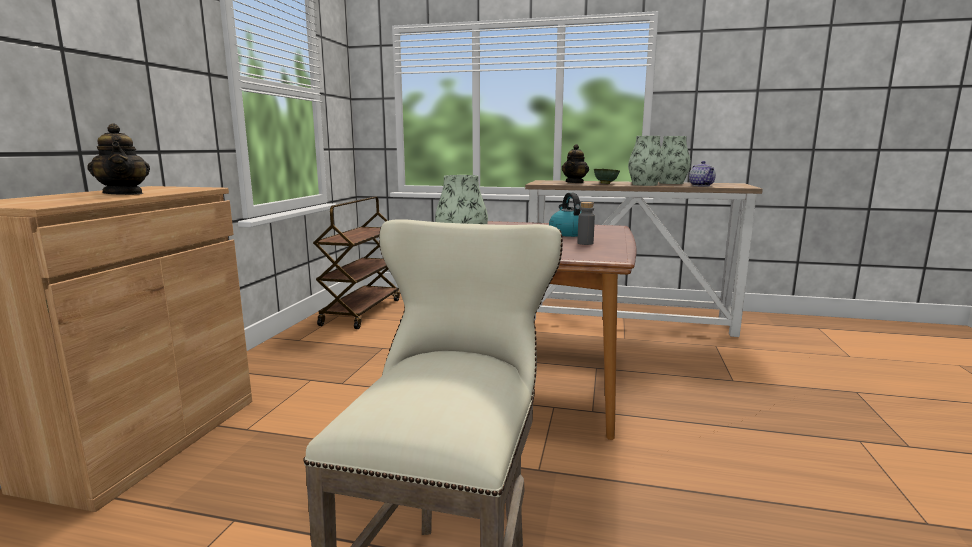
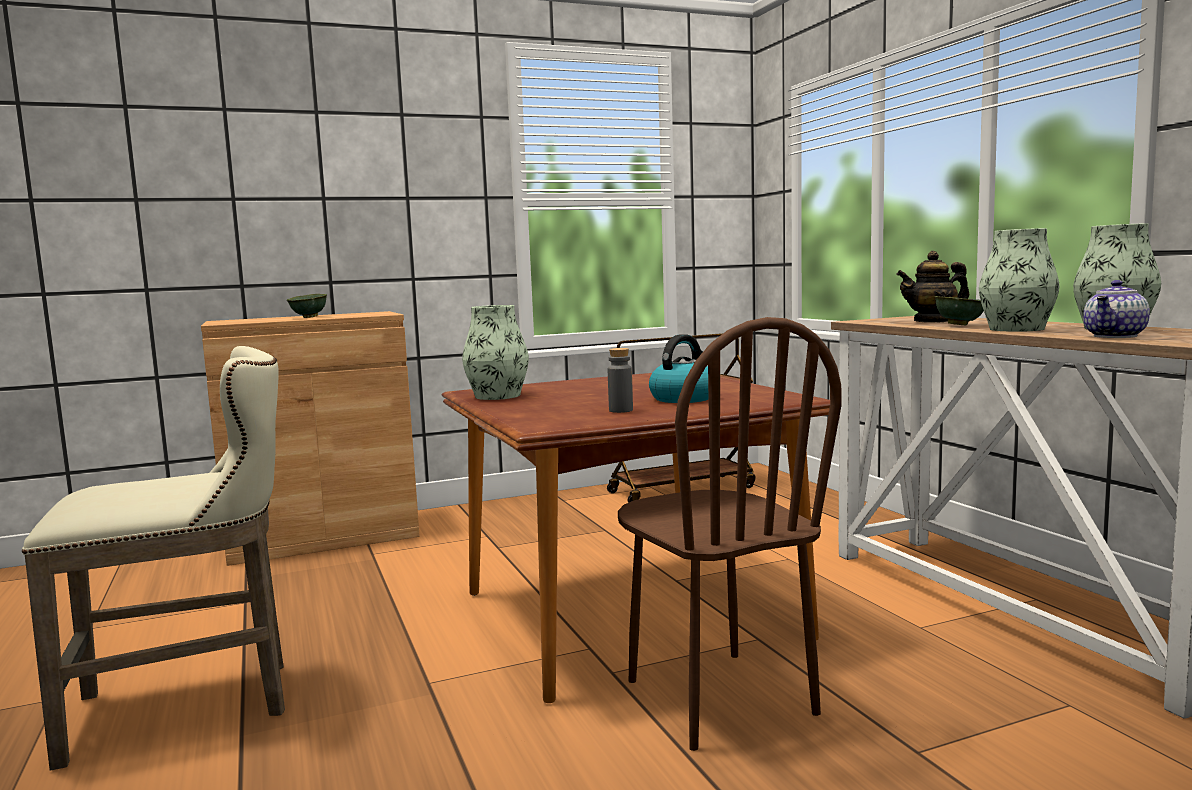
camera: 55 degrees right, 5 degrees down
teapot [87,124,150,195] -> green bowl [287,294,327,318]
none -> brown chair [618,317,842,751]

